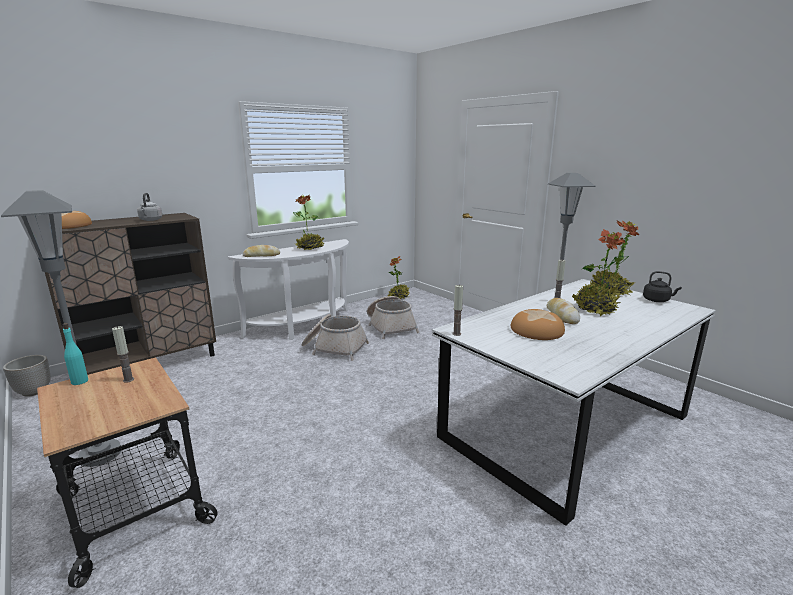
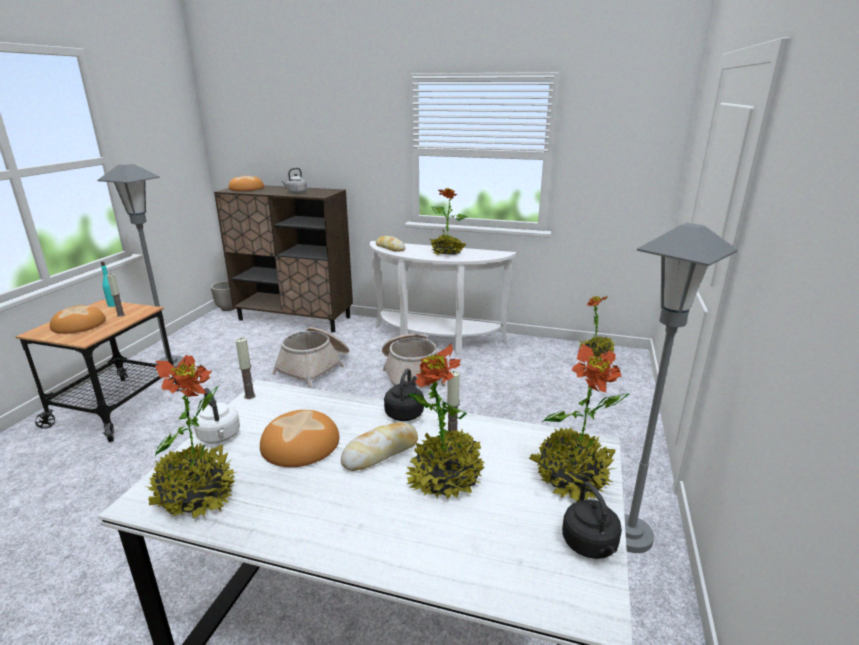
camera: 55 degrees right, 5 degrees up
basket [367,296,419,339] -> basket moved to [272,327,349,387]
none -> bread [50,305,106,334]
none -> potted plant [145,354,236,519]
none -> white kettle [194,388,240,444]
none -> black kettle [384,368,424,421]

